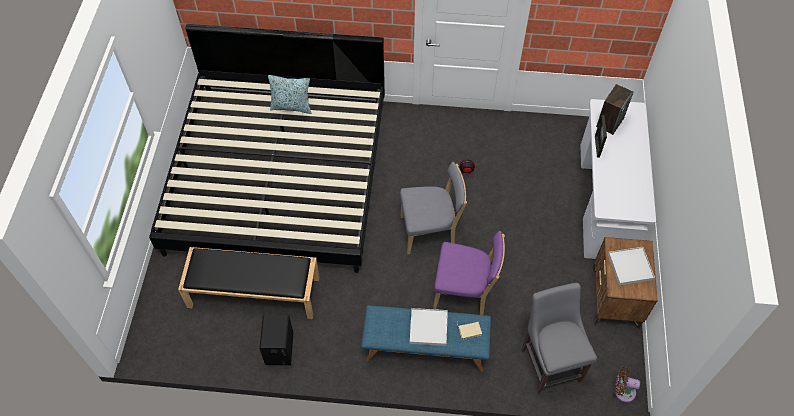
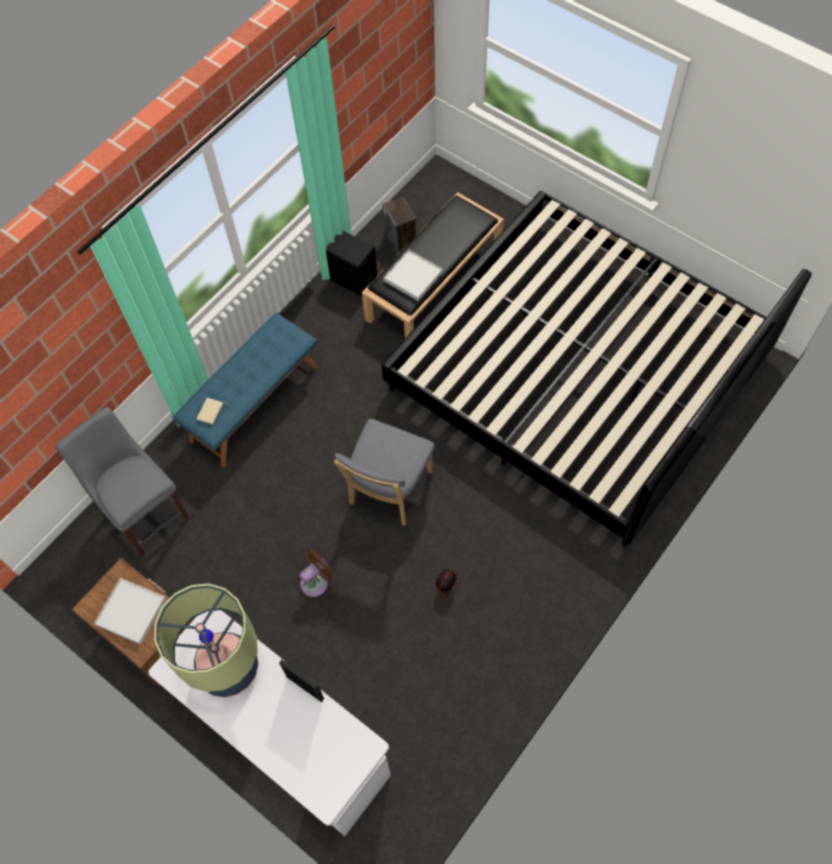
camera: 125 degrees right, 5 degrees up
pillow [268,75,311,114] -> none
white tray [410,308,448,346] -> white tray moved to [383,249,443,301]
purple chair [433,231,505,315] -> none
grey chair [521,283,597,394] -> grey chair turned 150 degrees counterclockwise [56,407,189,556]
speaker [596,84,634,135] -> speaker moved to [382,196,417,256]
brown fan [615,366,640,402] -> brown fan moved to [299,549,334,597]
none -> table lamp [154,583,258,698]

